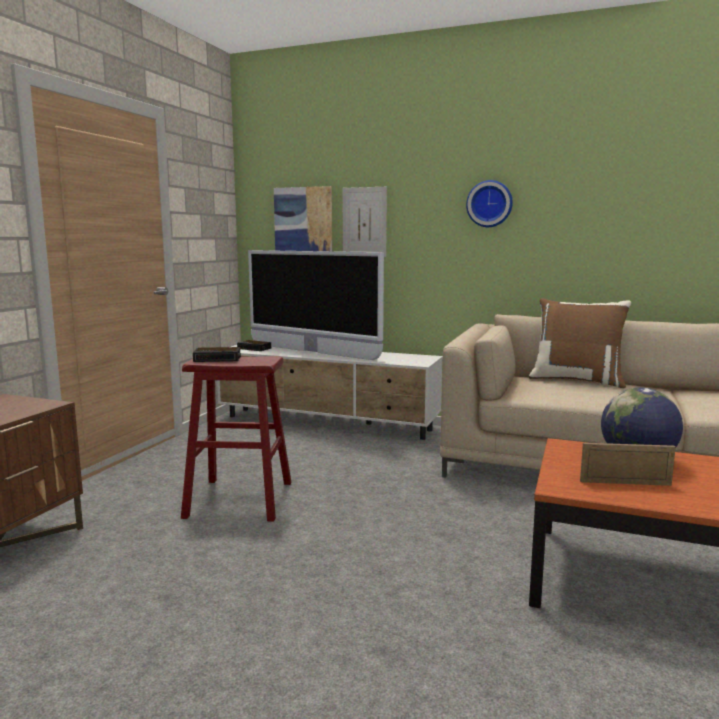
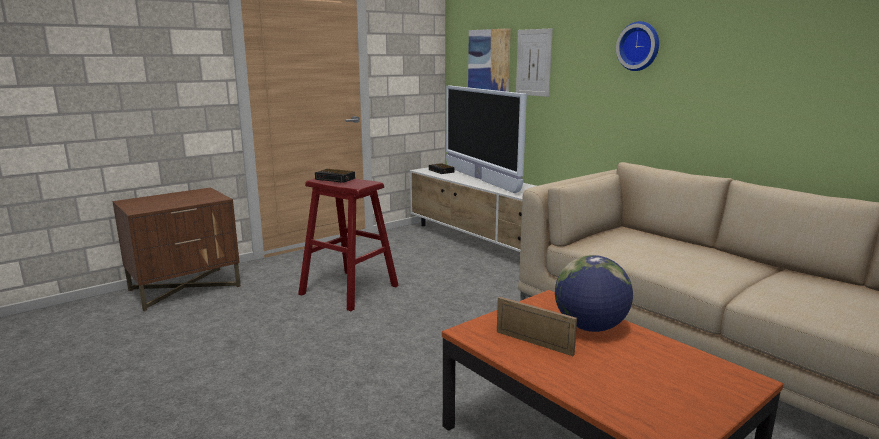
camera: 30 degrees right, 5 degrees up
brown pillow [529,298,631,389] -> none

